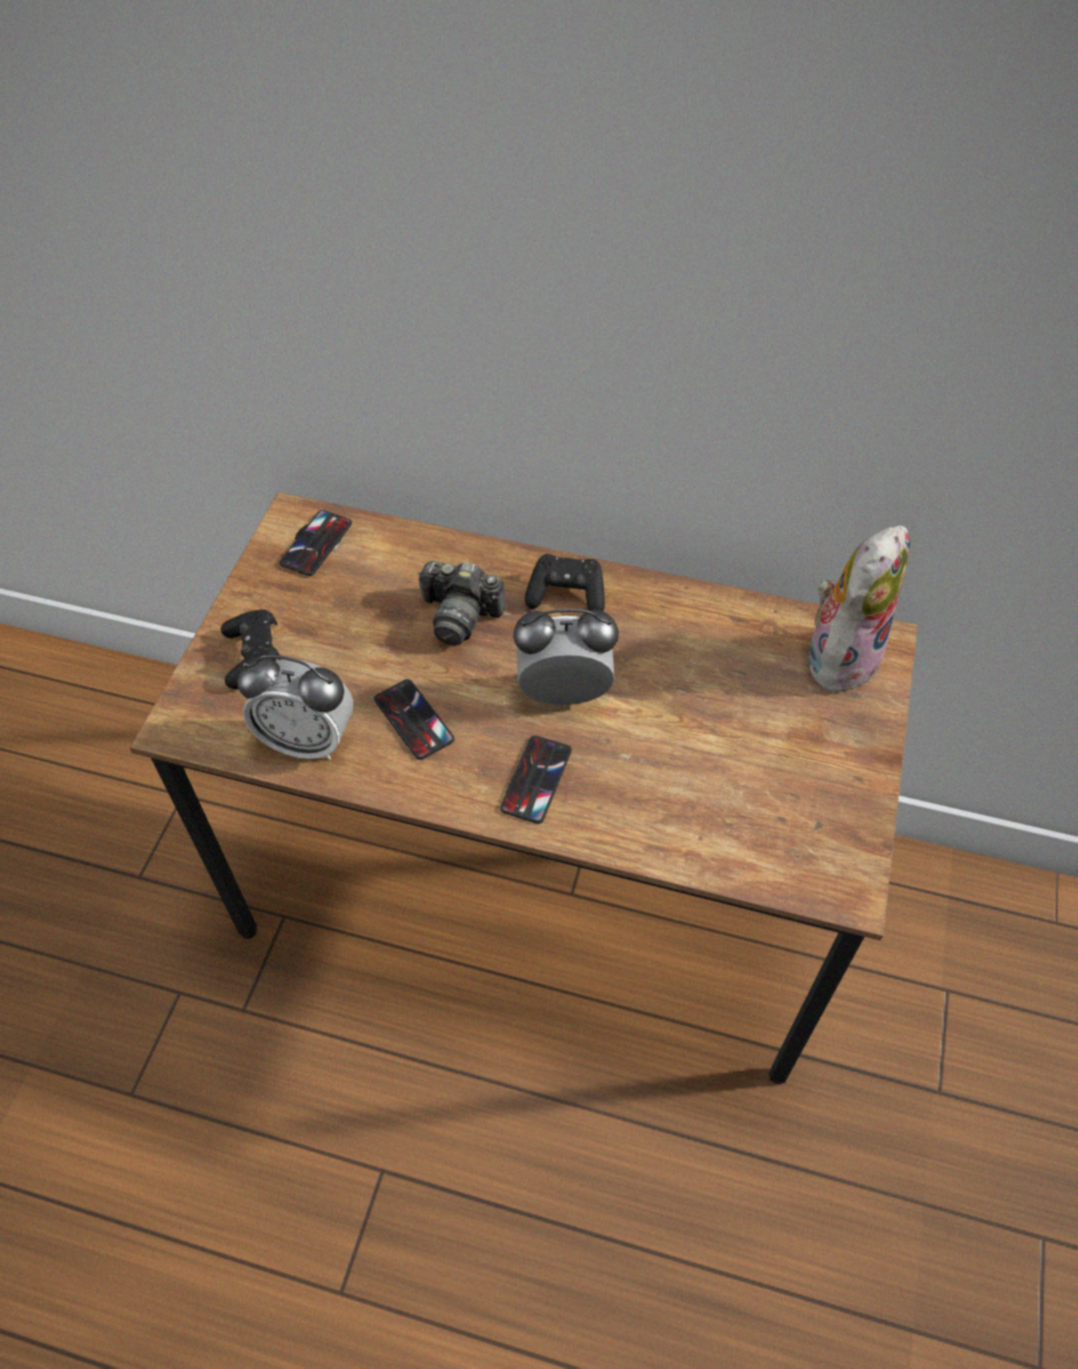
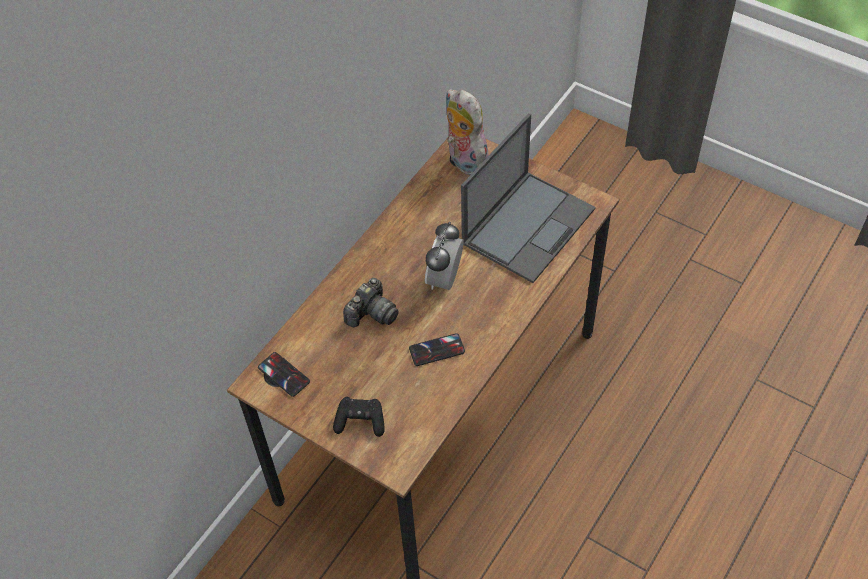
camera: 70 degrees left, 0 degrees up
alarm clock [237,655,353,760] -> none
phone [500,735,572,824] -> none
black game controller [525,554,605,611] -> none
none -> laptop [461,113,596,283]

